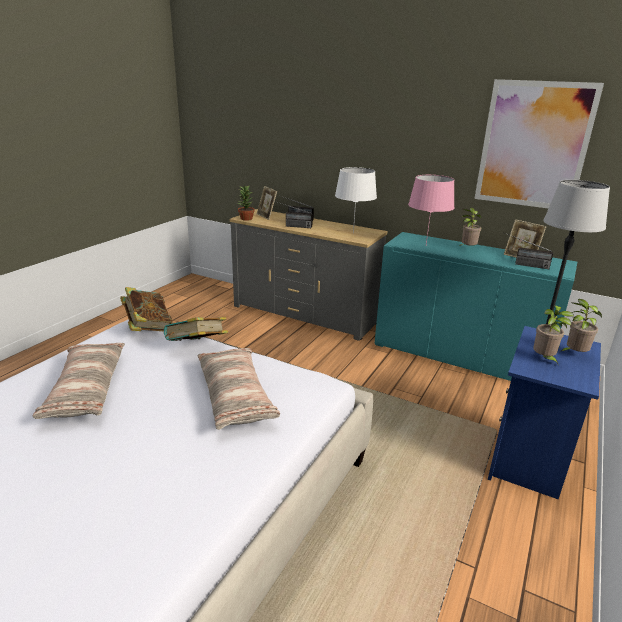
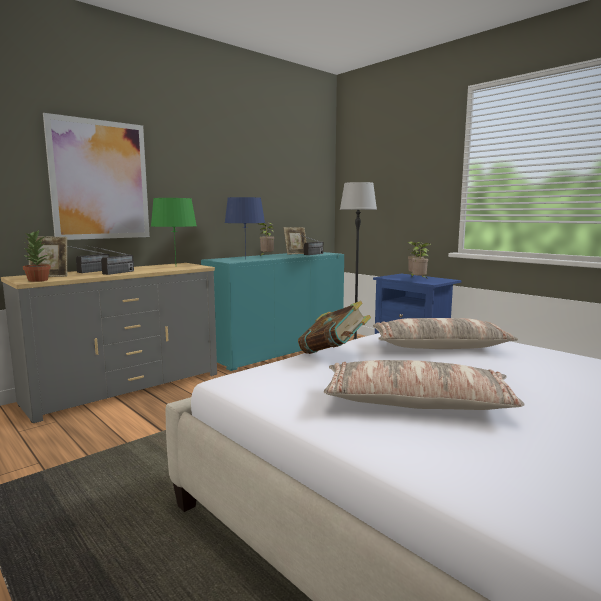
camera: 70 degrees left, 15 degrees down
book [120,287,172,331] -> none
white table lamp [335,167,377,233] -> green table lamp [151,198,197,262]
pink table lamp [408,175,455,244] -> blue table lamp [225,197,265,259]
picture [474,79,604,208] -> picture moved to [43,113,150,240]

